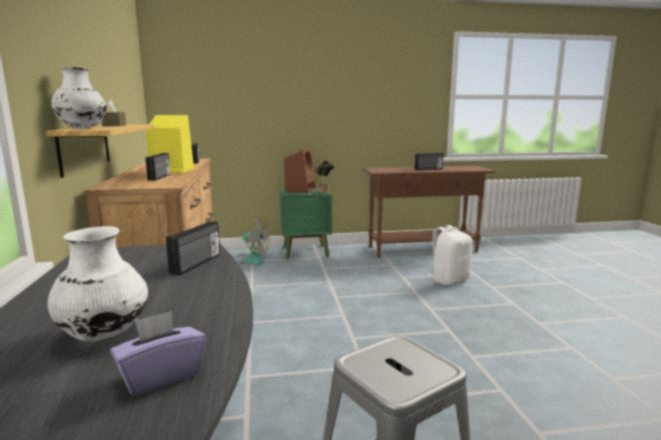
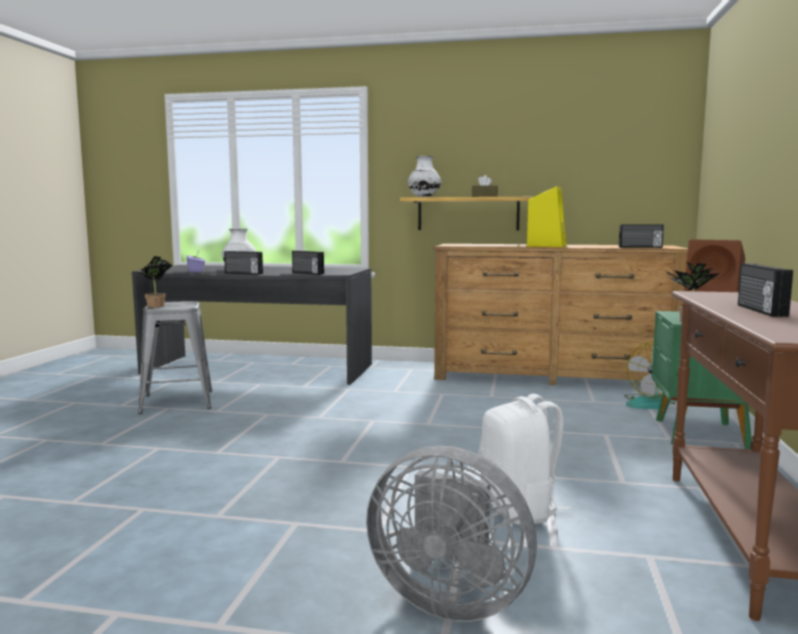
camera: 110 degrees right, 5 degrees down
radio [145,153,170,181] -> radio moved to [224,251,263,275]
none -> potted plant [135,256,173,308]
none -> grey fan [366,445,537,622]

